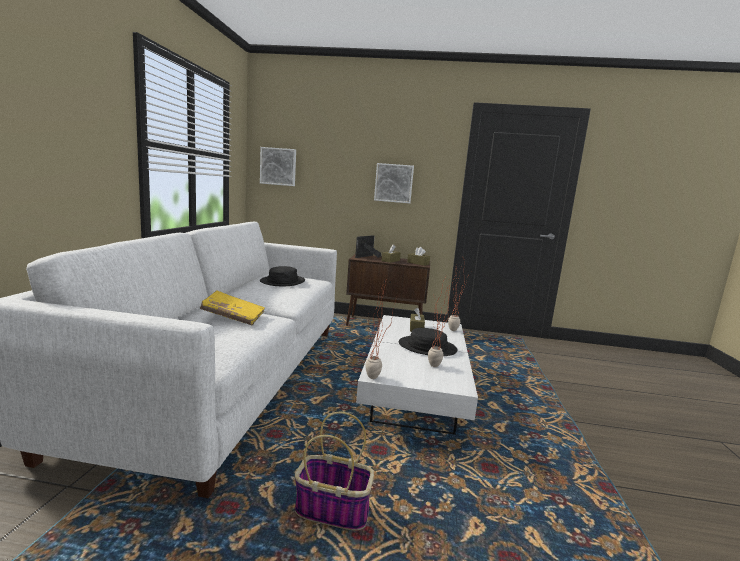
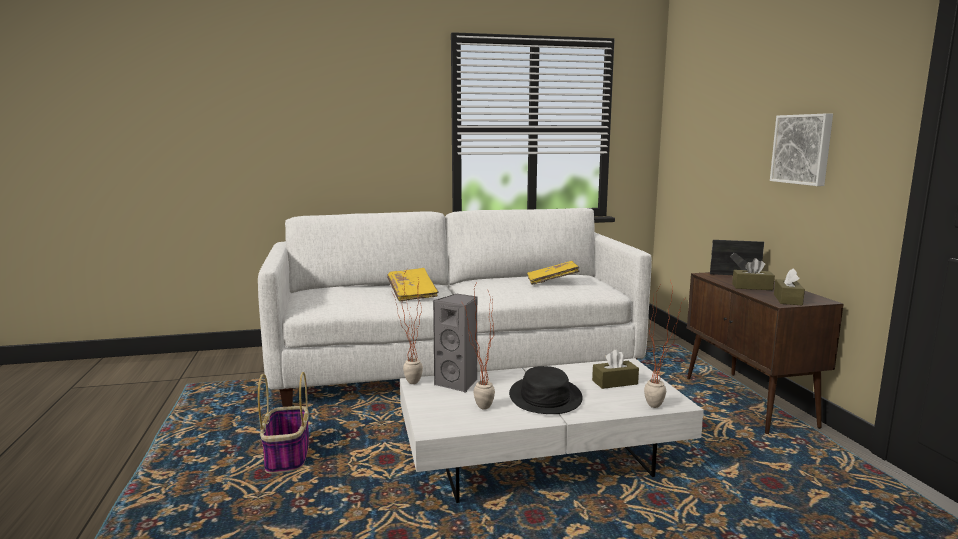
camera: 70 degrees right, 0 degrees up
picture [260,147,296,186] -> none
black hat [260,266,305,286] -> yellow book [527,261,580,285]
none -> grey speaker [433,294,478,393]

